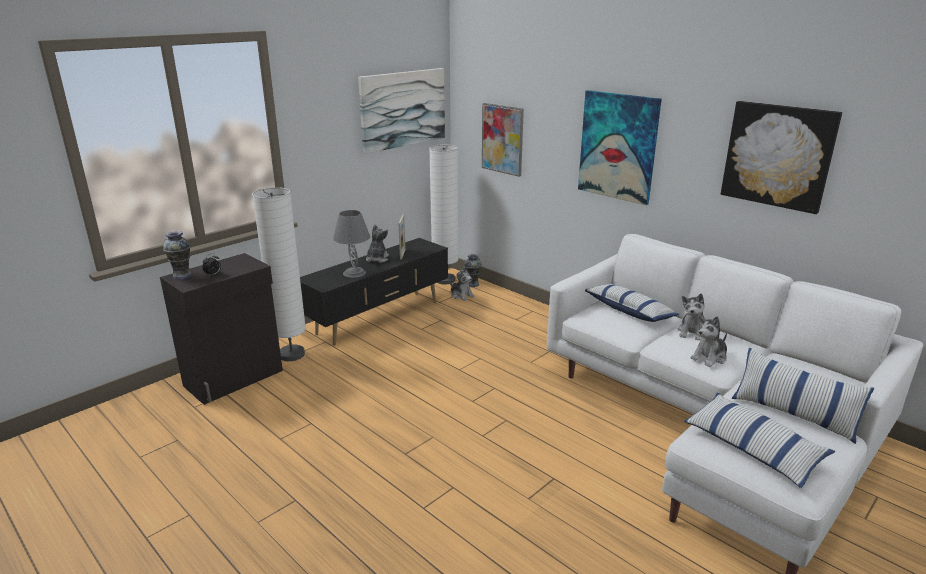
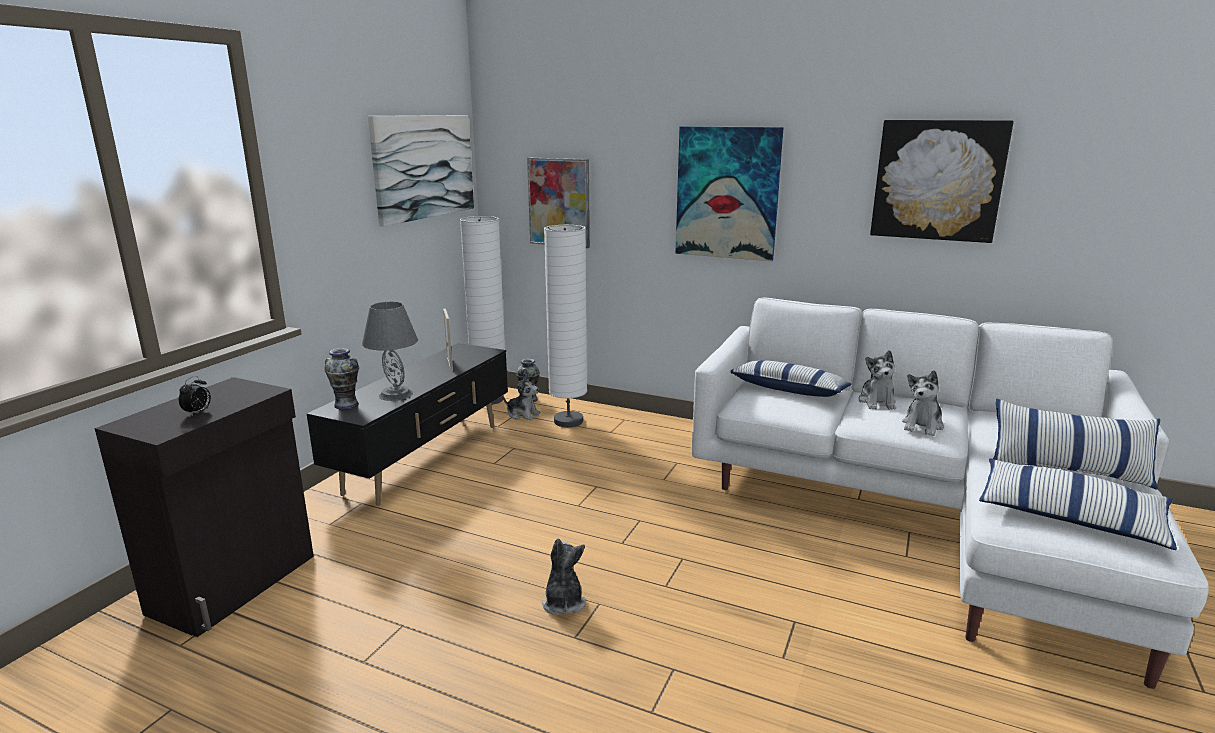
camera: 20 degrees left, 5 degrees down
vase [163,231,192,280] -> vase moved to [324,348,359,409]
white floor lamp [252,187,306,361] -> white floor lamp moved to [544,225,587,427]
plush toy [366,224,389,263] -> plush toy moved to [542,538,586,614]

